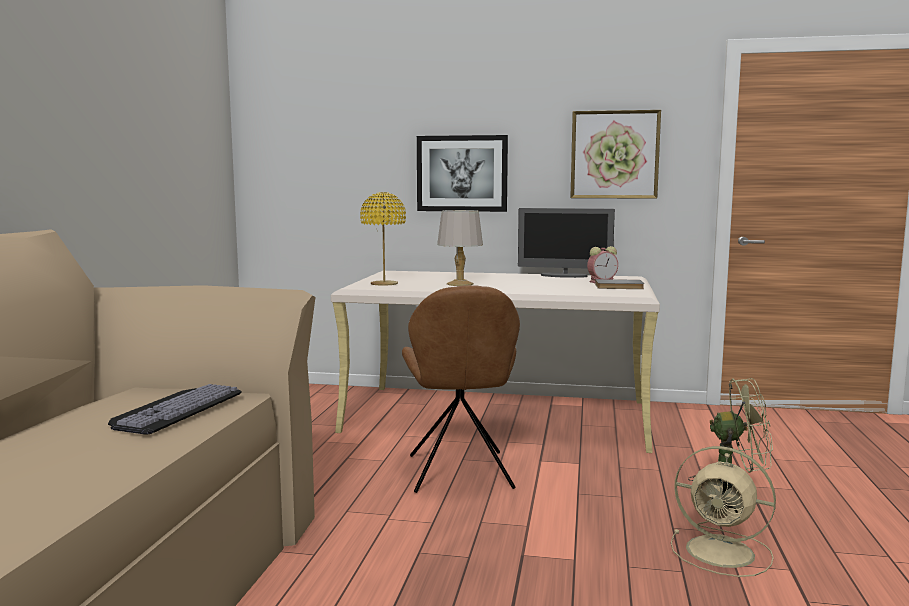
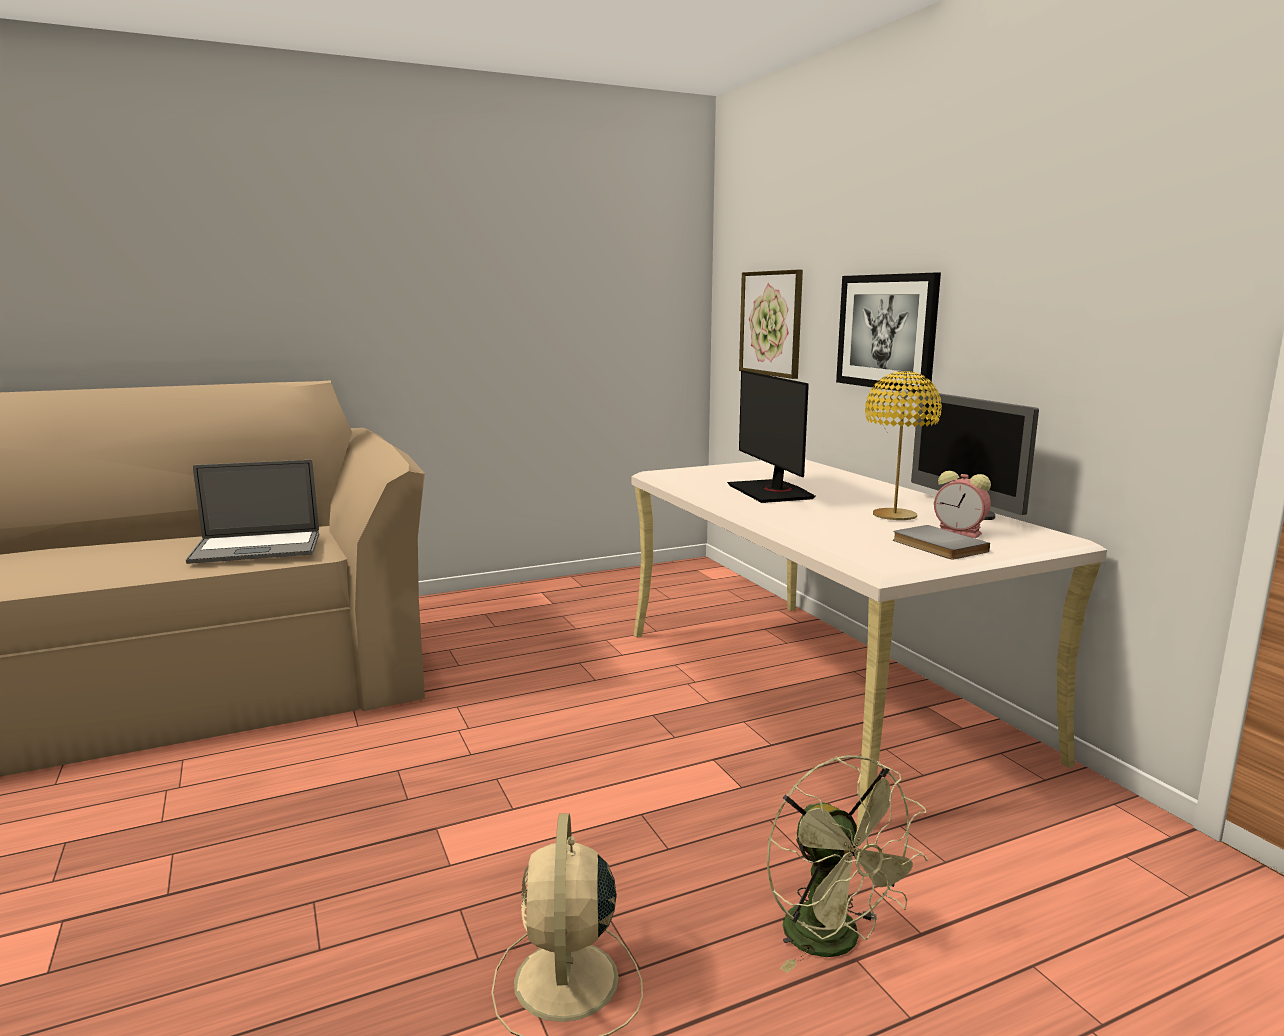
camera: 55 degrees right, 5 degrees up
keyboard [108,384,242,434] -> laptop [186,460,319,564]
yellow table lamp [360,192,406,286] -> yellow table lamp moved to [865,371,942,520]
brown chair [402,285,520,493] -> none
grey table lamp [437,210,483,286] -> monitor [727,370,816,503]
picture [570,110,661,199] -> picture moved to [739,270,803,379]

